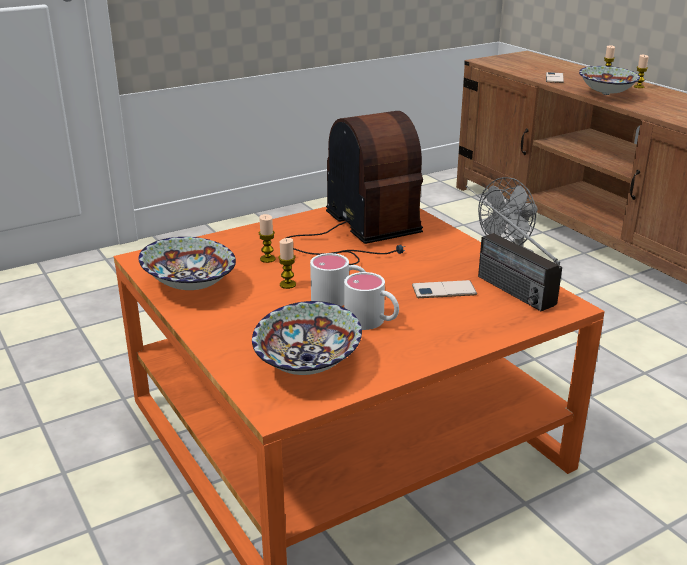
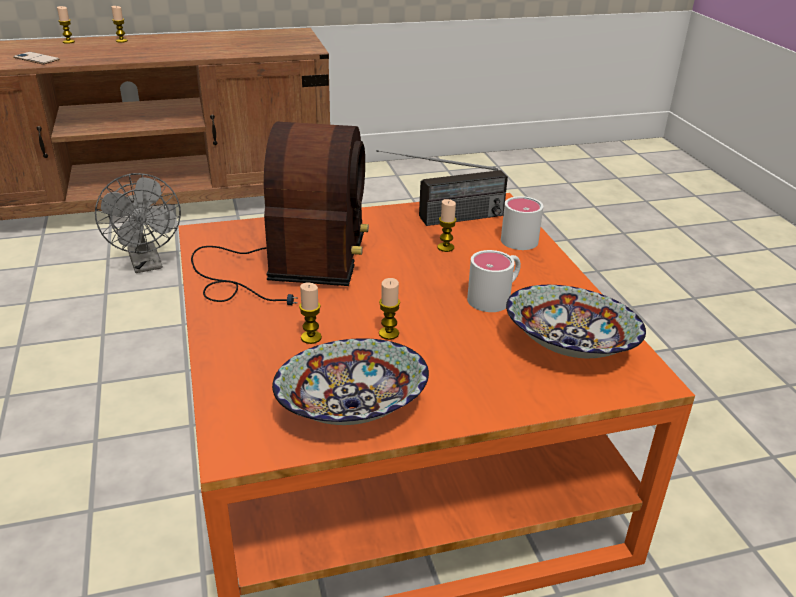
camera: 75 degrees left, 5 degrees up
radio [286,111,423,265] -> radio turned 105 degrees clockwise [191,122,369,305]
white mug [310,253,366,306] -> white mug moved to [501,196,543,250]
phone [412,280,477,298] -> candle [437,199,457,252]
bowl [579,66,640,95] -> none

